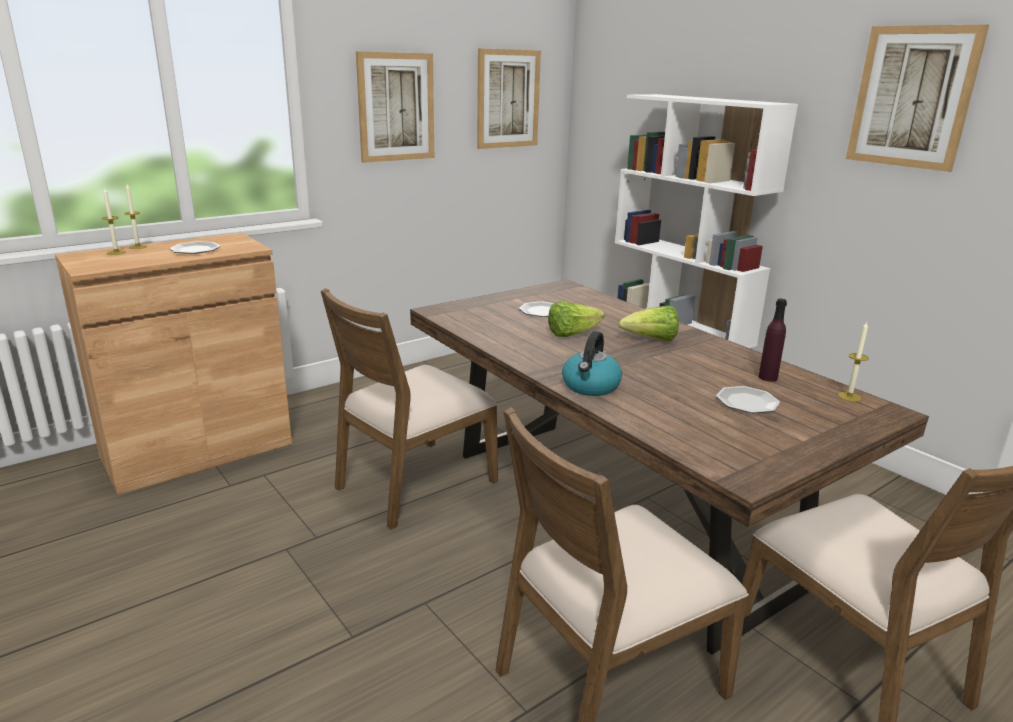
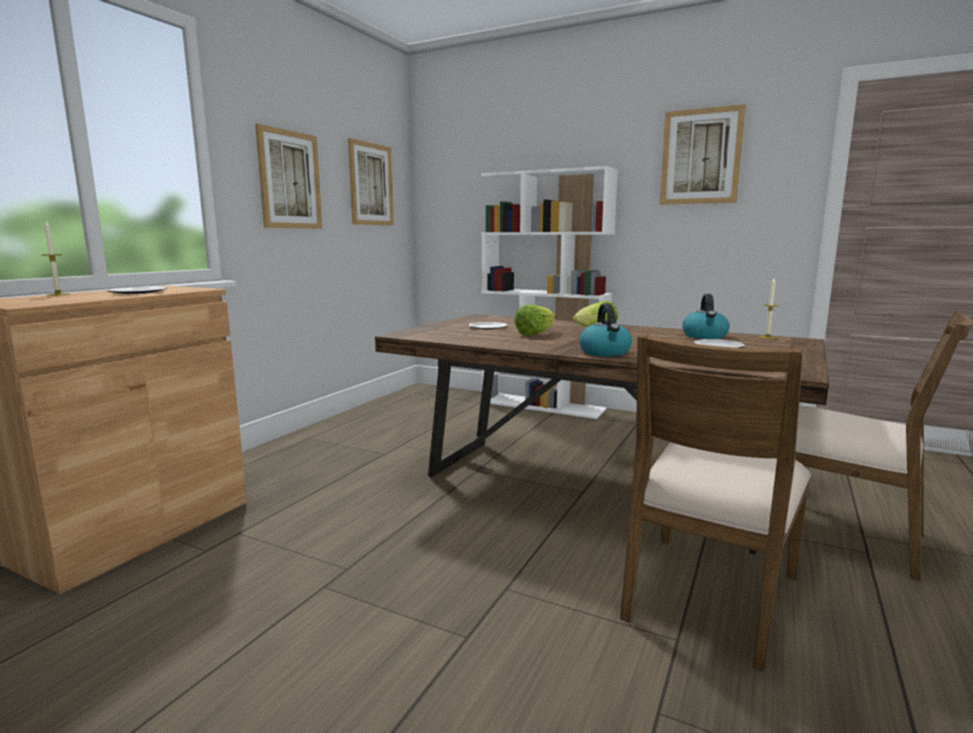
camera: 25 degrees left, 10 degrees down
candle [102,187,126,255] -> none
brown chair [321,288,498,529] -> none
purple bottle [759,299,787,382] -> kettle [682,294,730,339]

